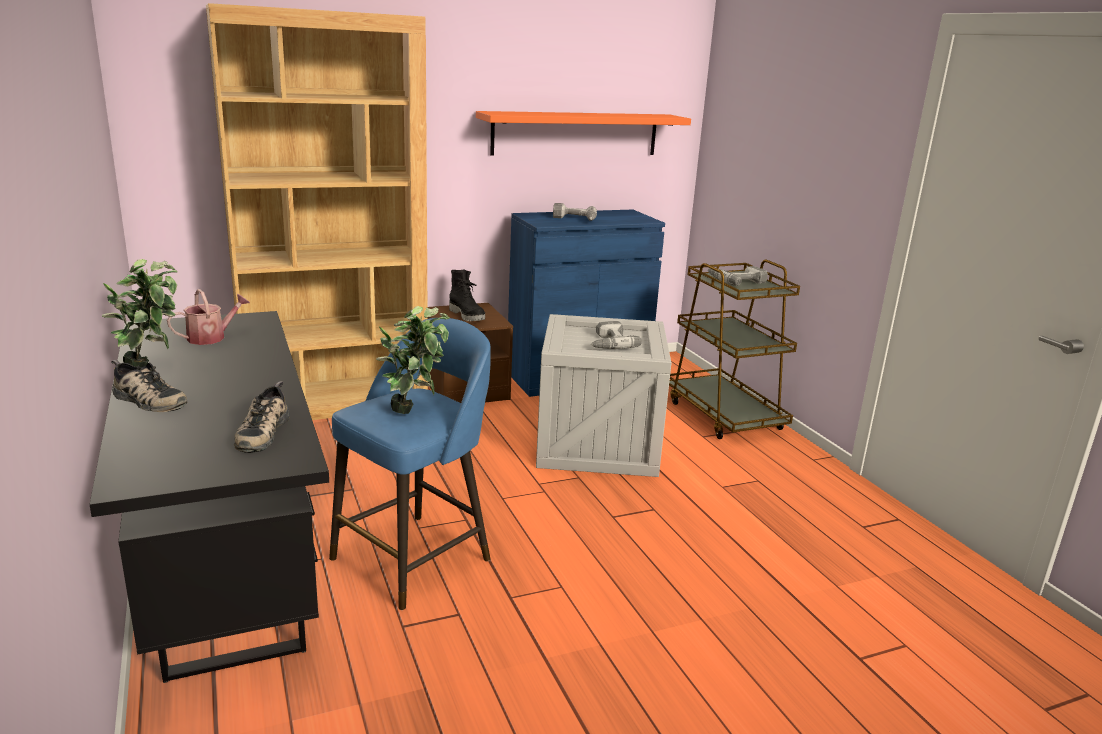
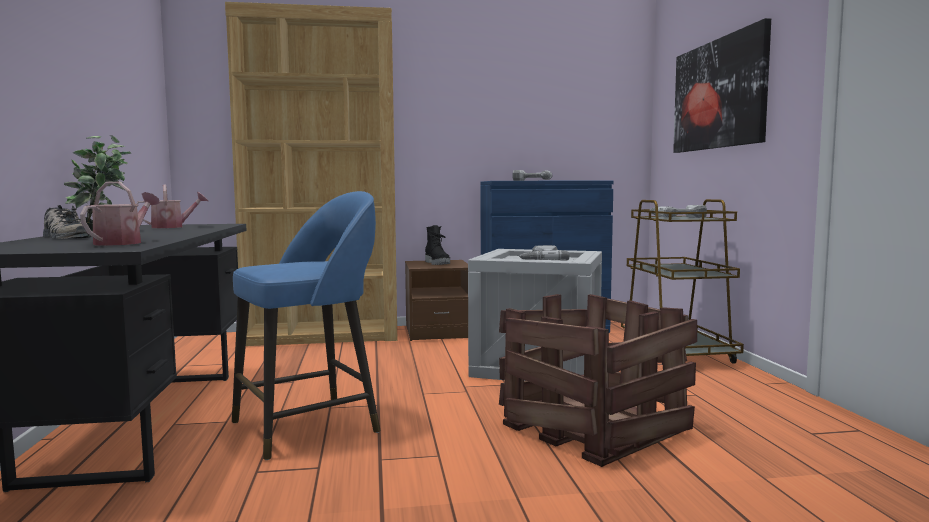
camera: 15 degrees right, 15 degrees down
shoe [234,382,290,453] -> watering can [80,182,160,246]
potted plant [376,306,450,414] -> none
orange shelf [476,111,691,155] -> none
none -> crate [499,294,697,467]
none -> picture [673,18,771,153]

